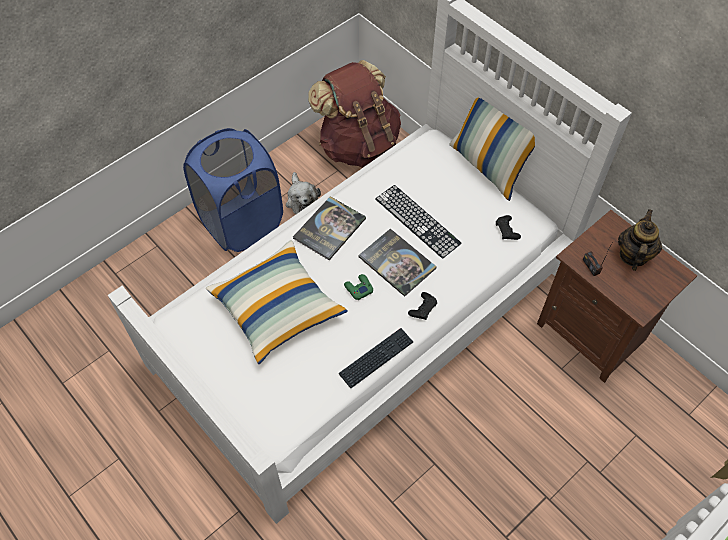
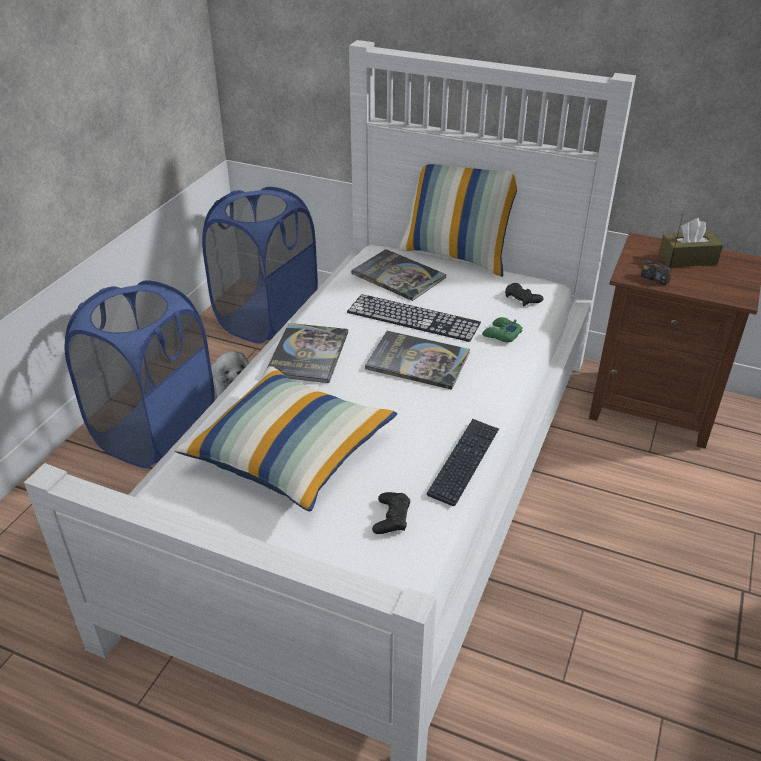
camera: 25 degrees left, 20 degrees down
brown backpack [308,60,401,168] -> blue laundry basket [202,187,318,344]
green game controller [344,274,373,300] -> green game controller moved to [482,317,522,343]
black game controller [408,292,437,320] -> black game controller moved to [372,492,410,534]
teapot [618,209,662,271] -> brown tissue box [659,218,723,267]
none -> book [351,249,446,301]

